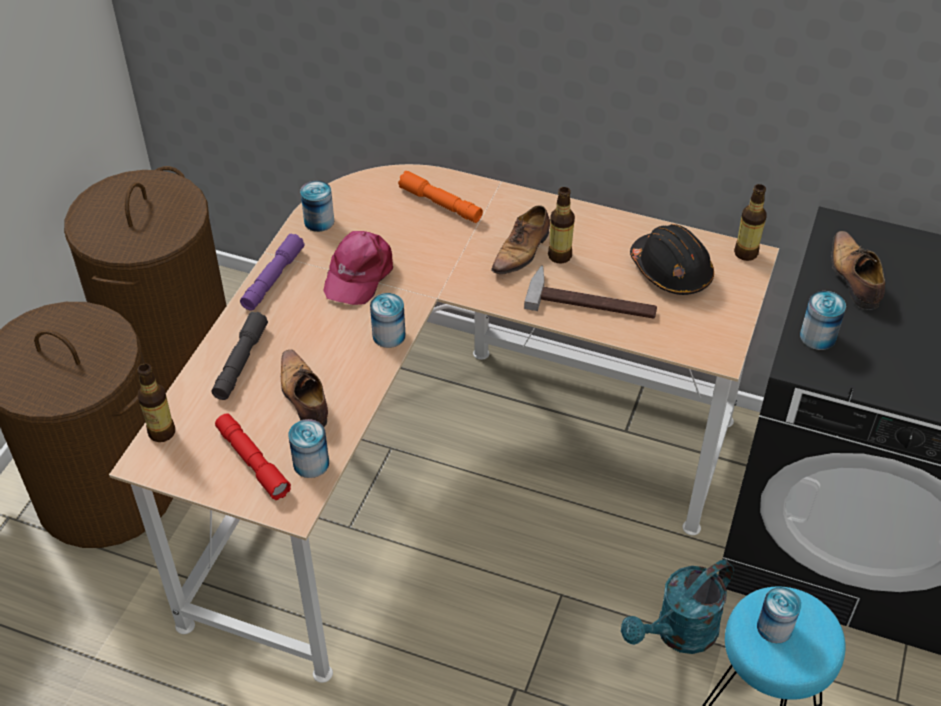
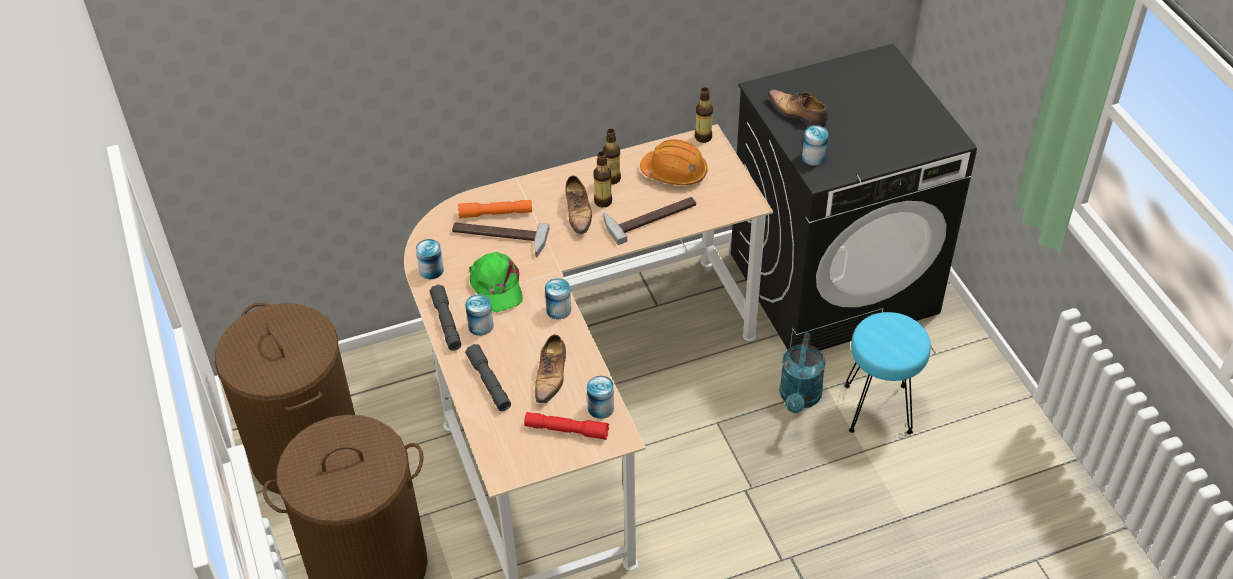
camera: 40 degrees left, 0 degrees up
bottle [137,364,175,442] -> bottle moved to [602,129,621,184]
purple flashlight [240,233,305,311] -> grey flashlight [429,285,461,351]
shoe [281,349,328,427] -> shoe turned 105 degrees counterclockwise [535,335,566,406]
pink cap [323,231,393,305] -> green cap [469,252,522,312]
black hard hat [630,224,714,295] -> orange hard hat [640,139,708,185]
can [757,587,801,643] -> can moved to [465,294,493,336]
none -> hammer [452,222,549,257]

